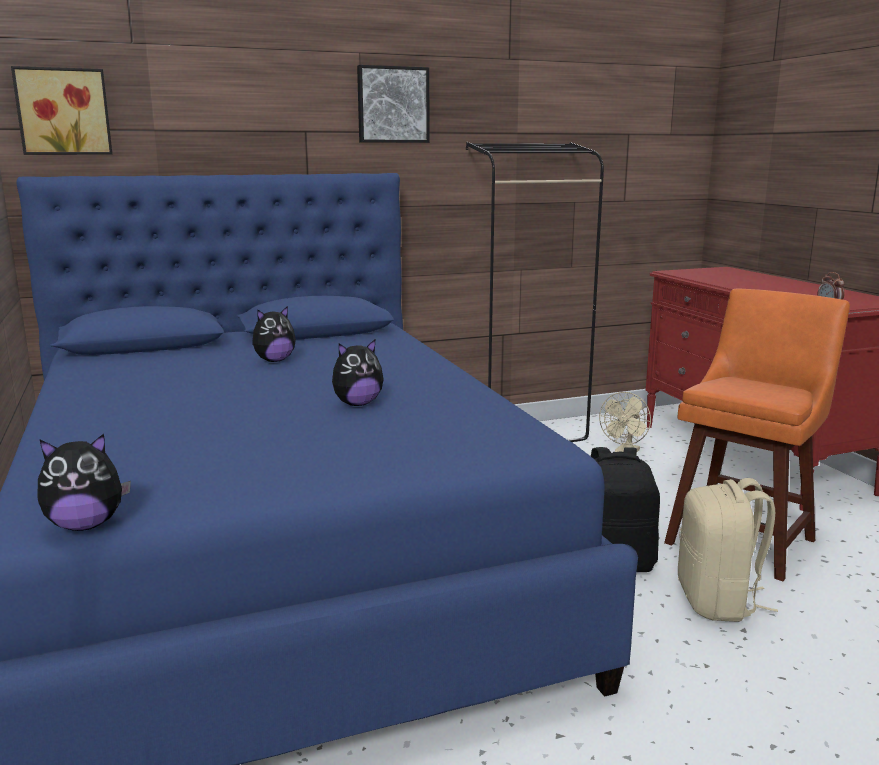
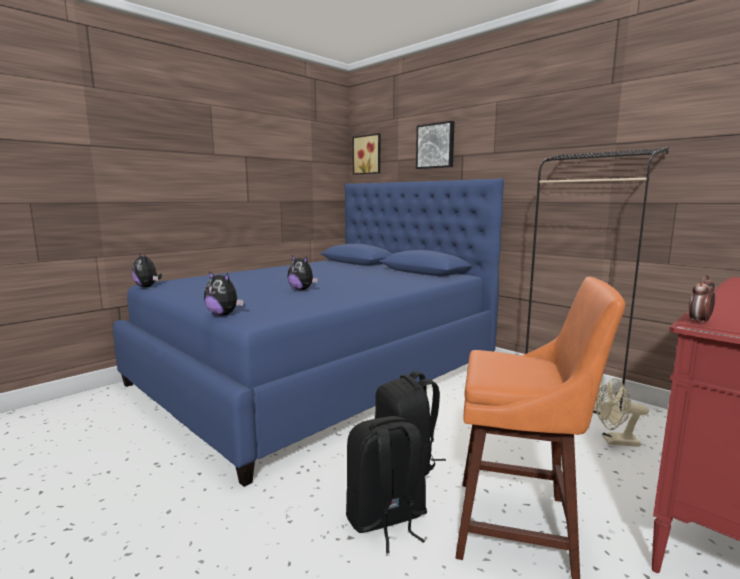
camera: 65 degrees right, 5 degrees down
plush toy [252,306,296,362] -> plush toy moved to [204,271,244,316]
picture [357,65,430,143] -> picture moved to [416,121,455,169]
beige backpack [678,478,778,622] -> black backpack [346,416,427,553]

